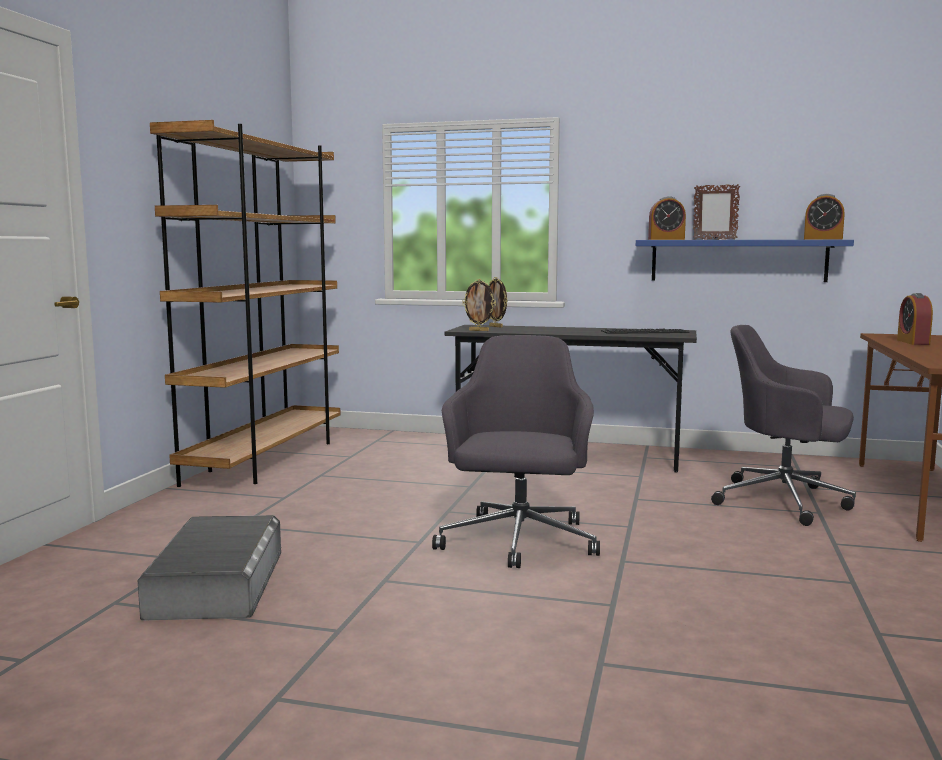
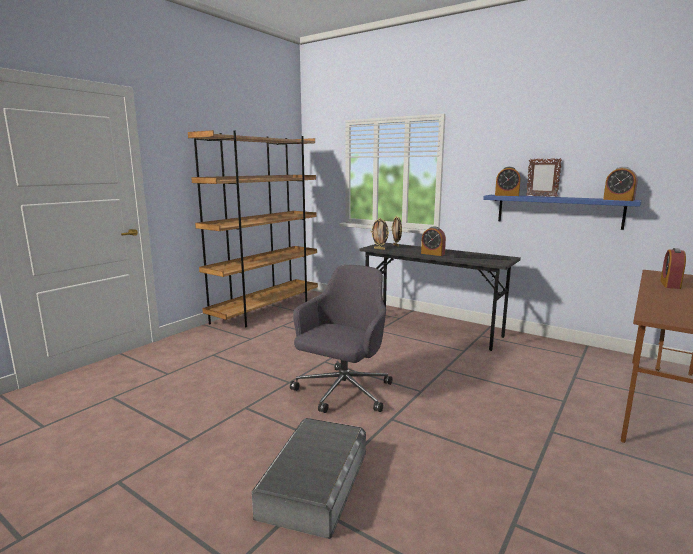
camera: 20 degrees right, 5 degrees up
grey storage box [137,515,281,621] -> grey storage box moved to [252,418,366,539]
grey office chair [711,325,856,526] -> none
none -> alarm clock [421,226,446,256]

